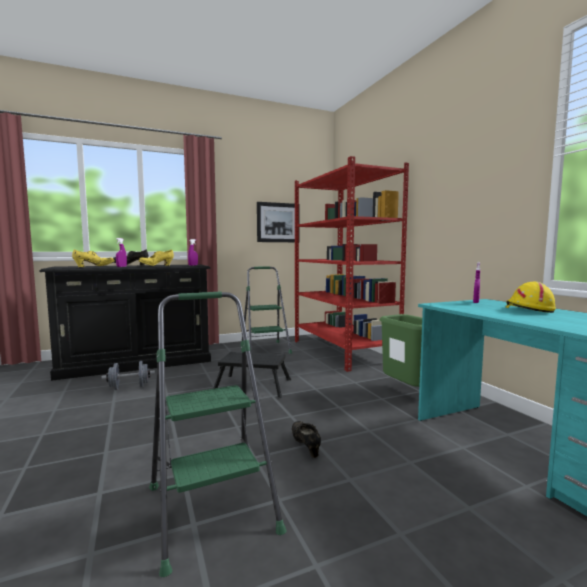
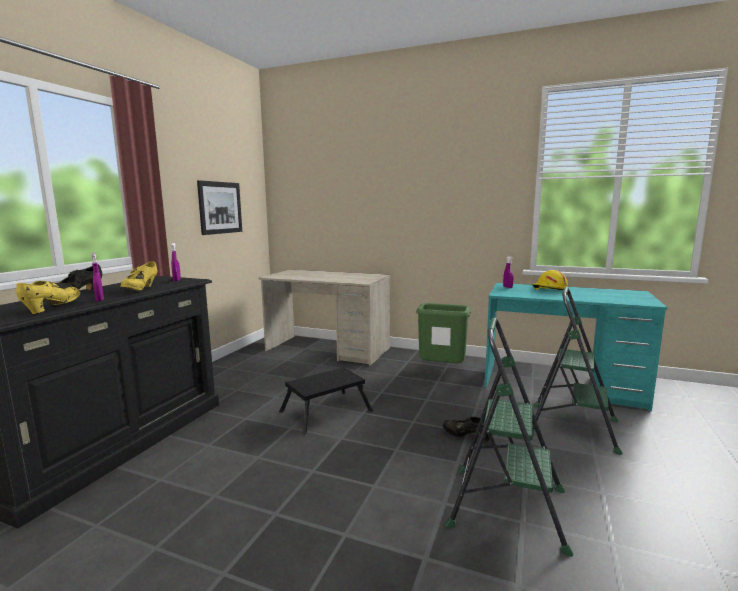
camera: 45 degrees left, 5 degrees up
grey dumbbell [101,361,155,390] -> none
green step ladder [242,266,292,354] -> green step ladder moved to [533,287,623,455]
red bookcase [295,156,409,372] -> beige desk [258,269,390,366]

